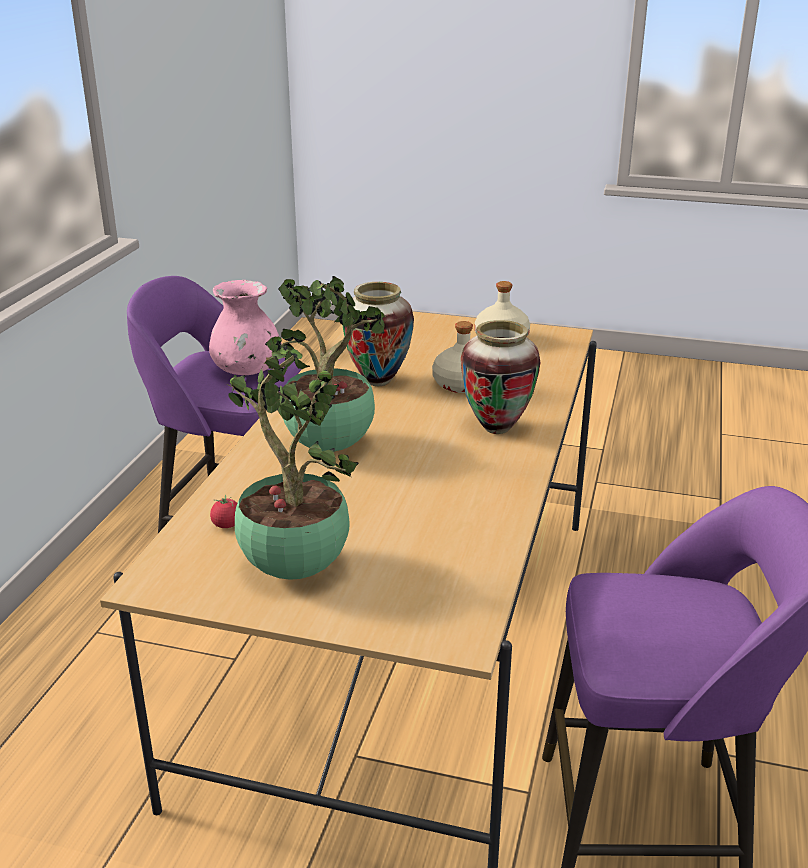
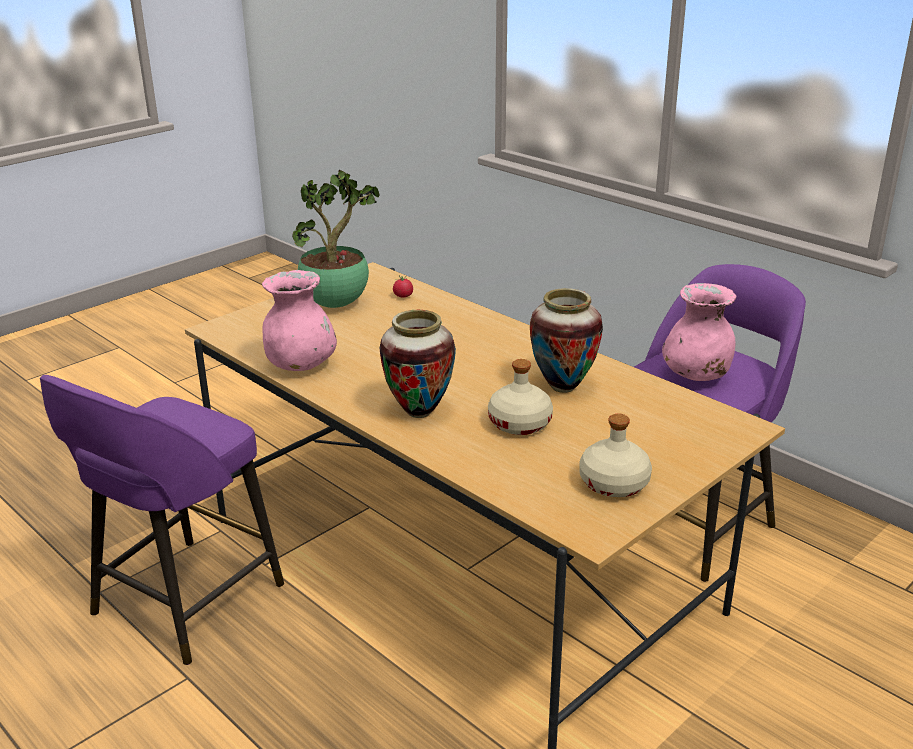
camera: 120 degrees right, 0 degrees up
potted plant [265,276,387,451] -> none
none -> pink vase [262,270,337,371]

